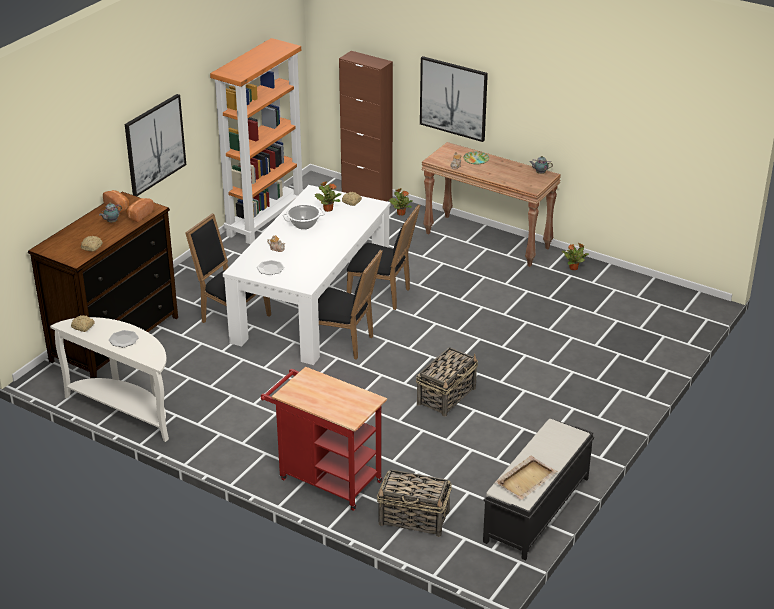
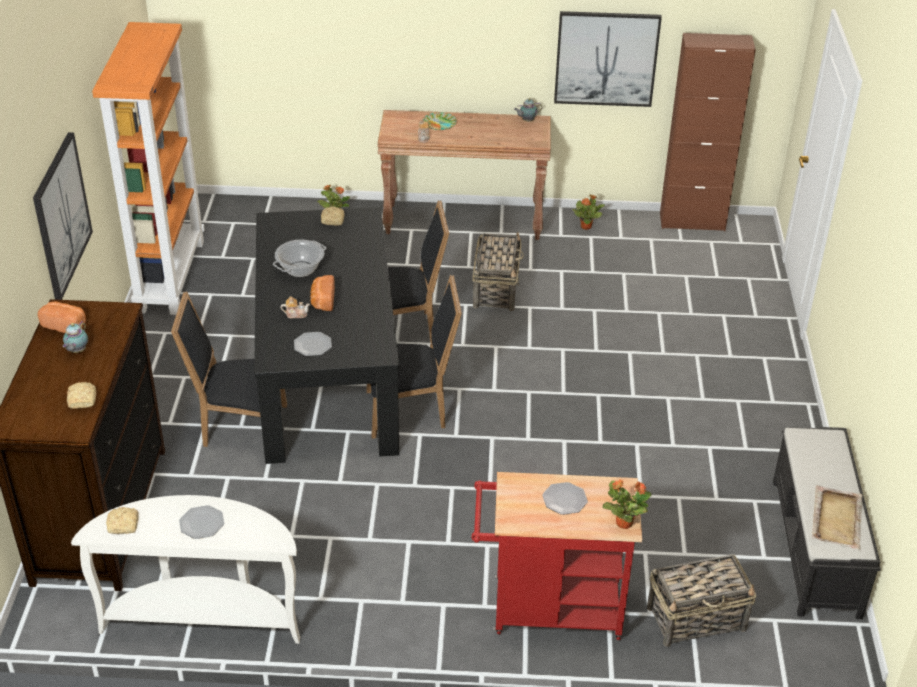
camera: 30 degrees left, 5 degrees up
bread [126,198,154,222] -> bread moved to [310,275,335,311]
white dining table [223,185,390,365] -> black dining table [254,207,399,464]
potted plant [315,181,341,212] -> potted plant moved to [602,479,651,529]
brown cabinet [339,51,393,201] -> brown cabinet moved to [660,33,756,231]
basket [416,347,478,417] -> basket moved to [472,232,524,311]
picture [420,56,488,142] -> picture moved to [554,11,662,107]
none -> plate [542,482,588,515]

